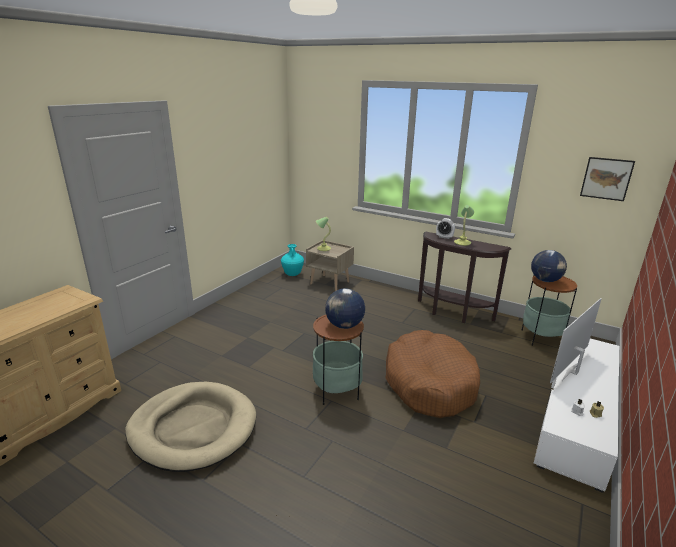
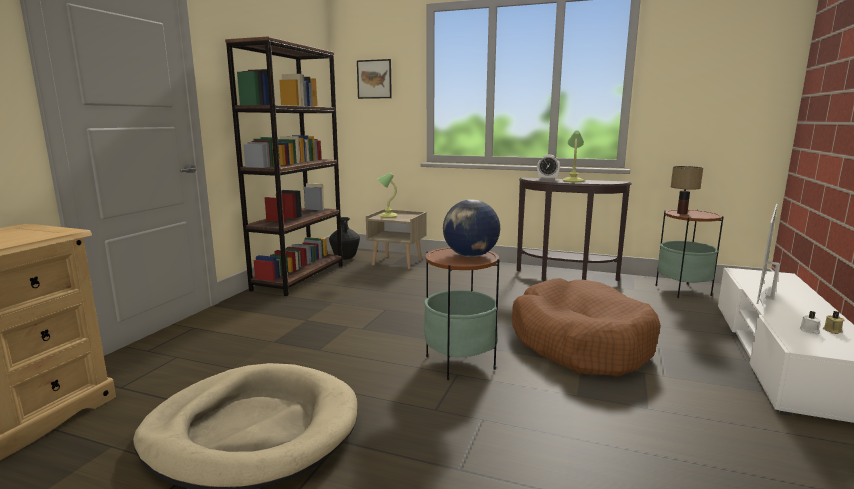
camera: 10 degrees left, 10 degrees down
turquoise vase [281,244,304,276] -> black vase [329,217,360,260]
globe [531,250,567,282] -> table lamp [671,166,703,214]
picture [580,157,635,201] -> picture moved to [357,59,392,99]
none -> brown bookcase [225,37,343,296]

